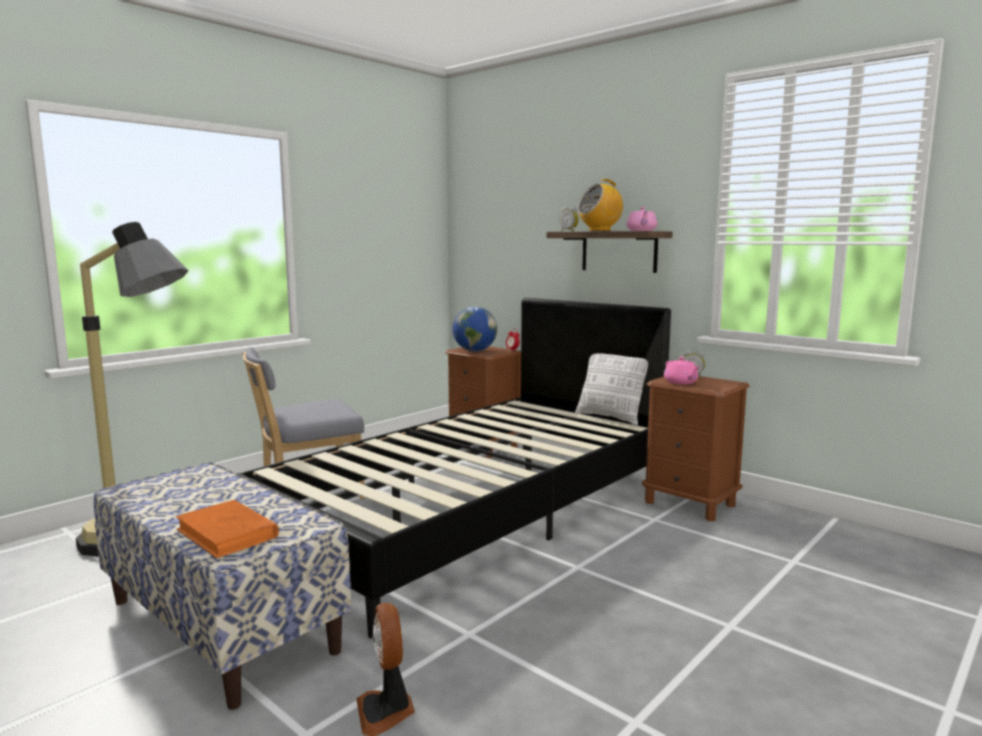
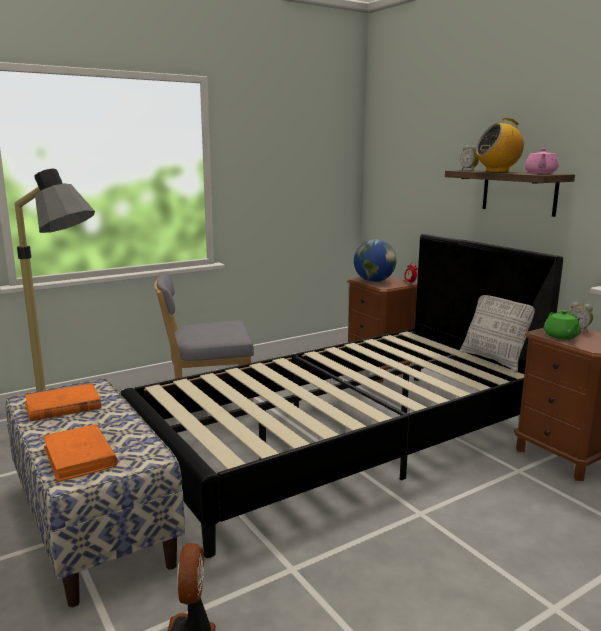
camera: 15 degrees right, 5 degrees up
pink teapot [664,357,700,384] -> green teapot [544,310,581,339]
none -> orange book [25,383,101,422]

